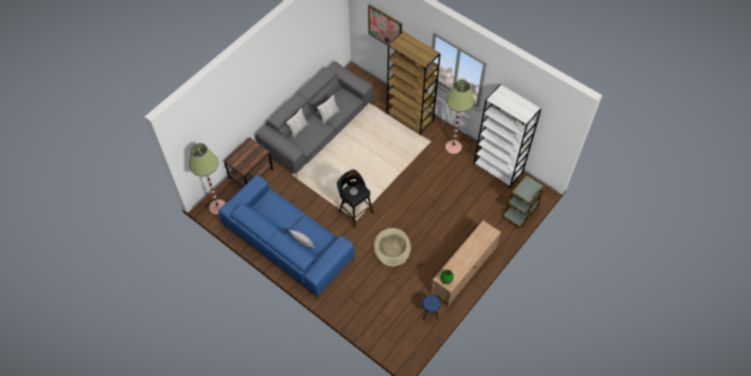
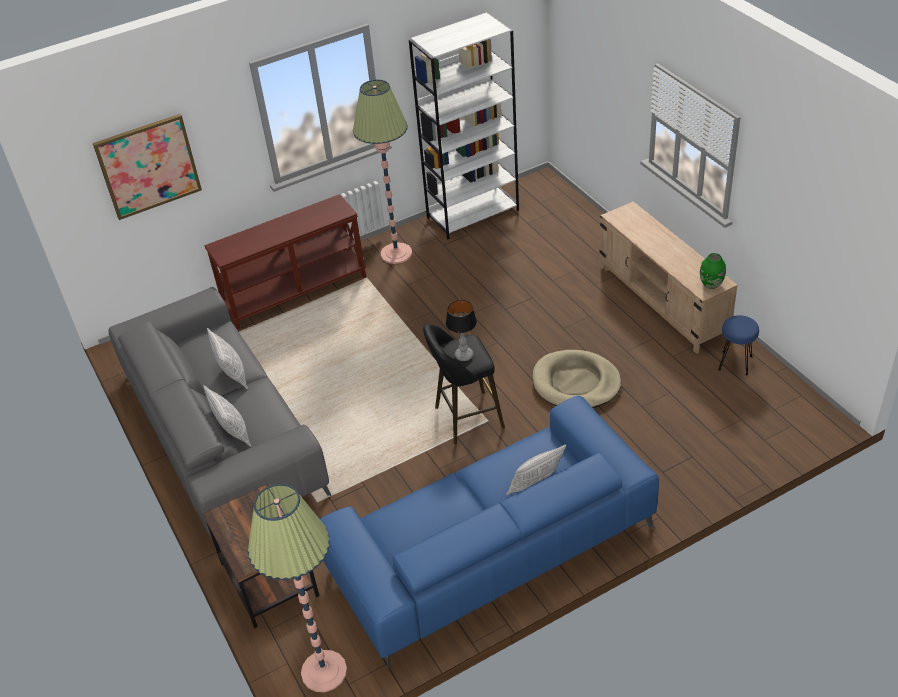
camera: 65 degrees left, 15 degrees down
brown bookcase [387,31,441,135] -> brown console table [204,194,366,330]
brown cart [502,174,545,228] -> none

